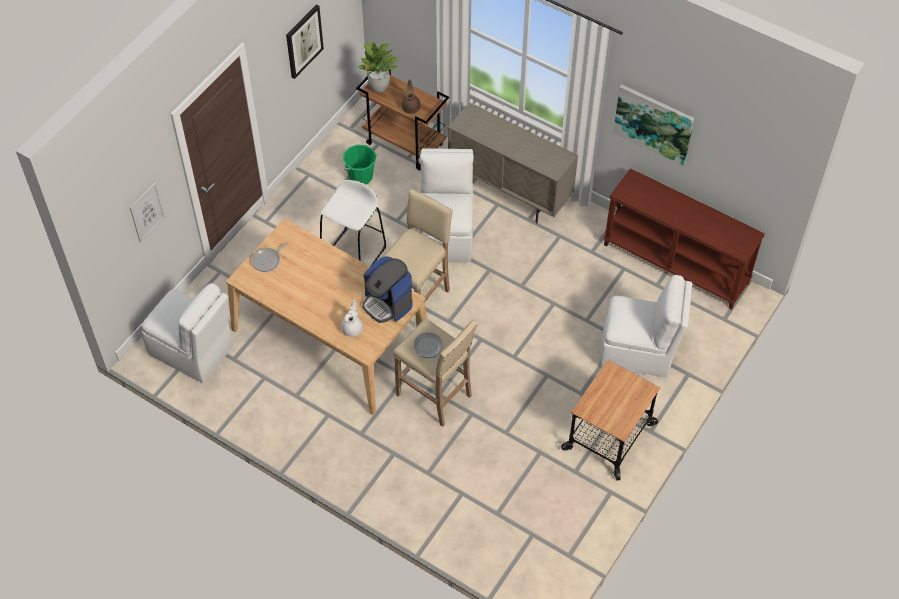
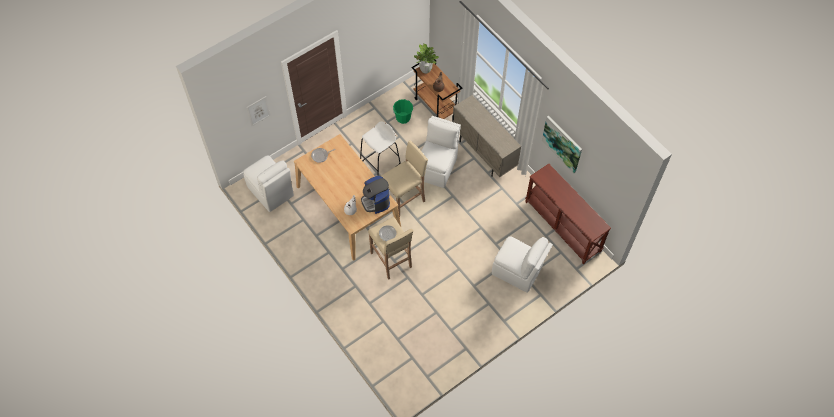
camera: 20 degrees right, 5 degrees up
picture [286,4,324,79] -> none
cart [561,360,660,481] -> none

